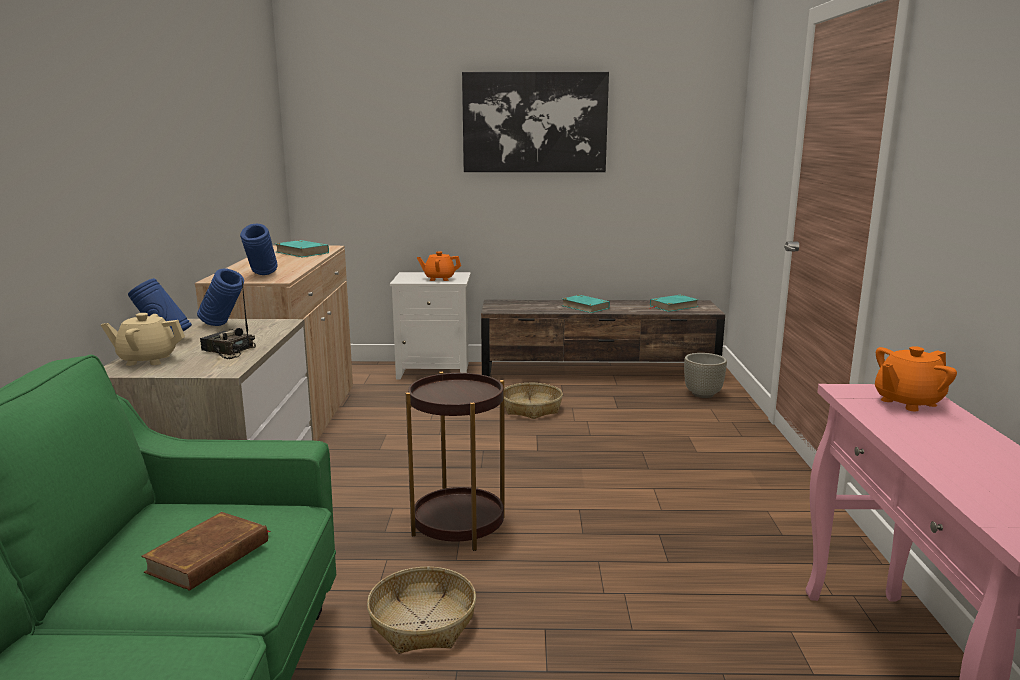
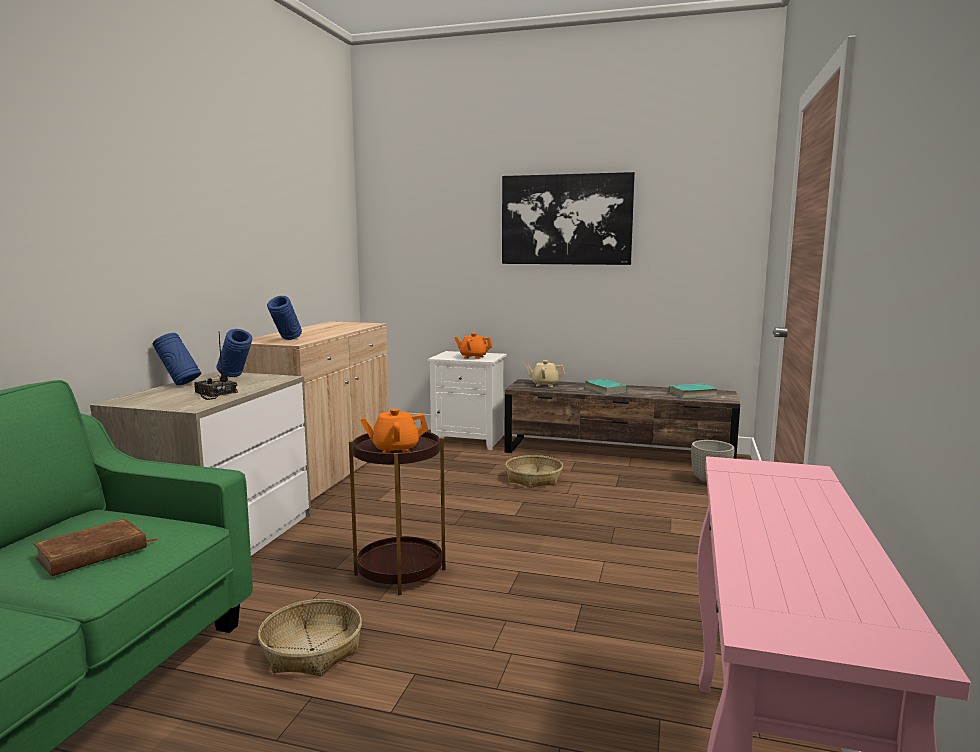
camera: 15 degrees right, 5 degrees down
beige teapot [101,313,185,366] -> beige teapot moved to [525,360,565,387]
turquoise book [276,240,329,257] -> none
orange teapot [875,346,957,411] -> orange teapot moved to [360,408,428,453]

